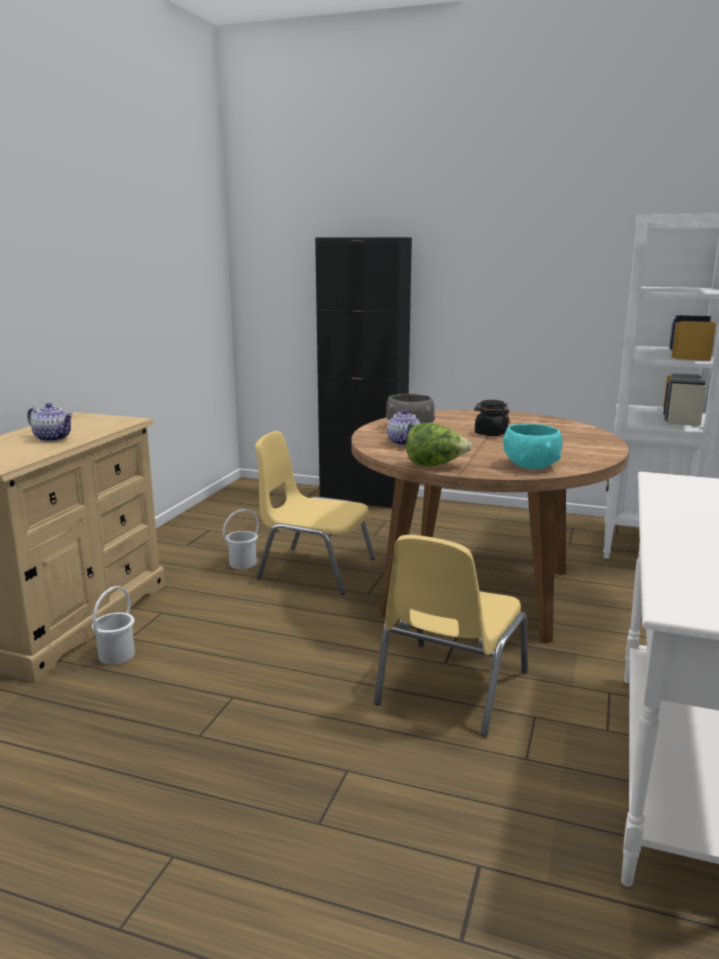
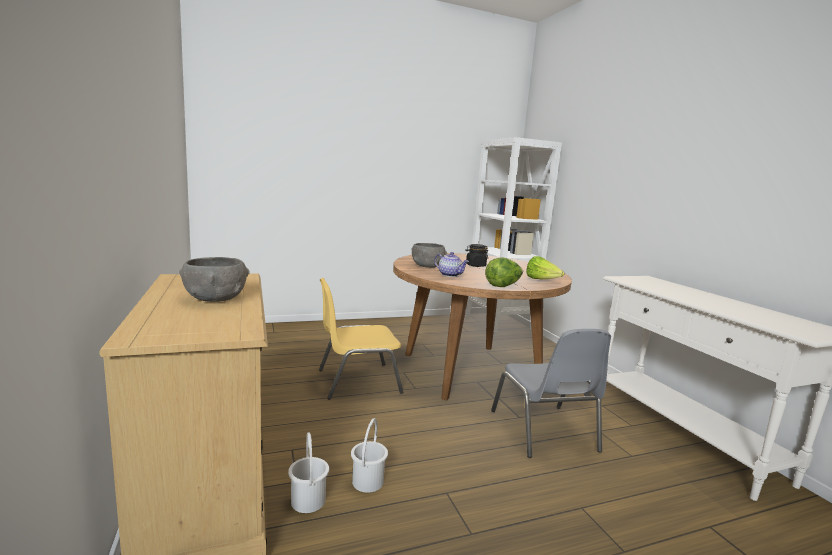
camera: 40 degrees left, 5 degrees down
teapot [27,403,73,442] -> grey bowl [179,257,250,302]
white bucket [223,509,259,569] -> white bucket moved to [351,418,388,493]
black cabinet [315,237,412,508] -> none
yellow chair [374,535,528,737] -> grey chair [491,329,611,458]
turquoise bowl [503,424,563,469] -> lettuce [526,256,564,279]

